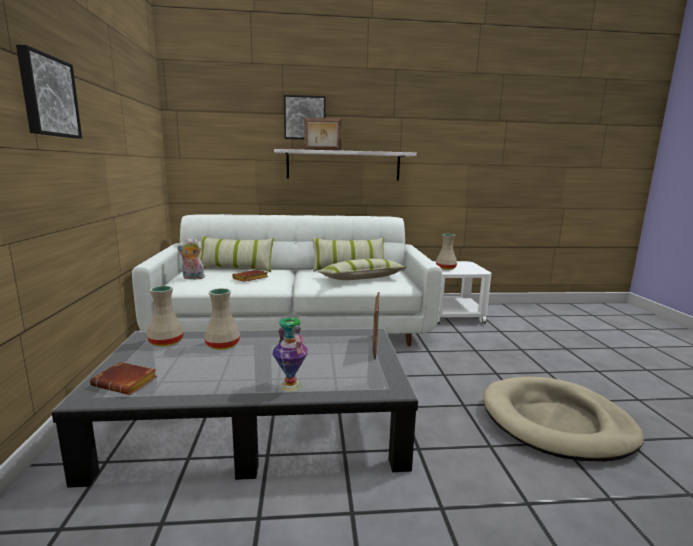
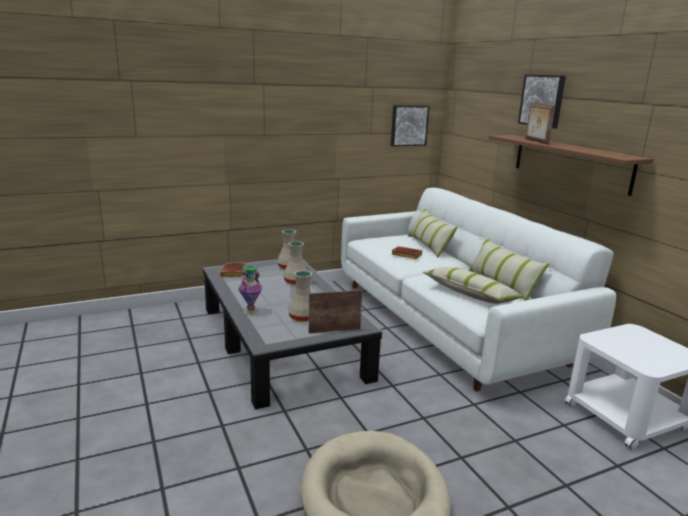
camera: 70 degrees right, 5 degrees up
picture [16,45,82,139] -> picture moved to [391,105,430,146]
plush toy [177,238,205,279] -> none
white shelf [274,149,417,181] -> brown shelf [489,135,653,196]
beige vase [436,234,457,270] -> beige vase moved to [288,271,312,322]

